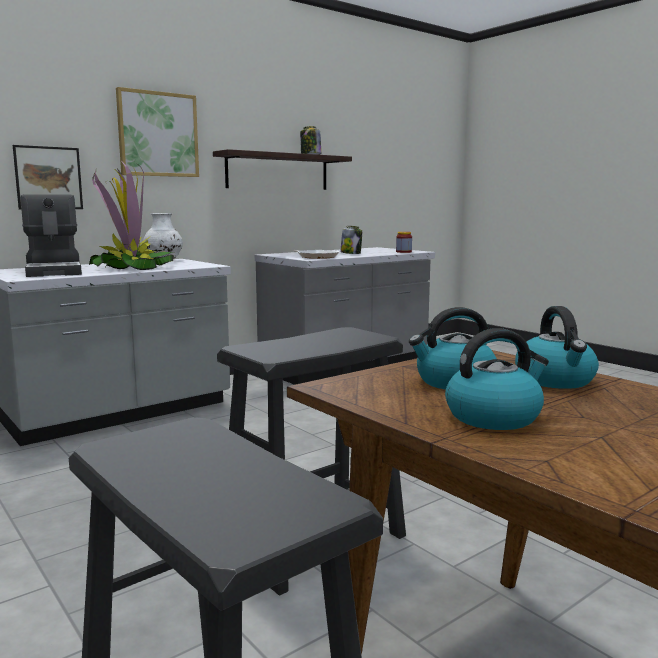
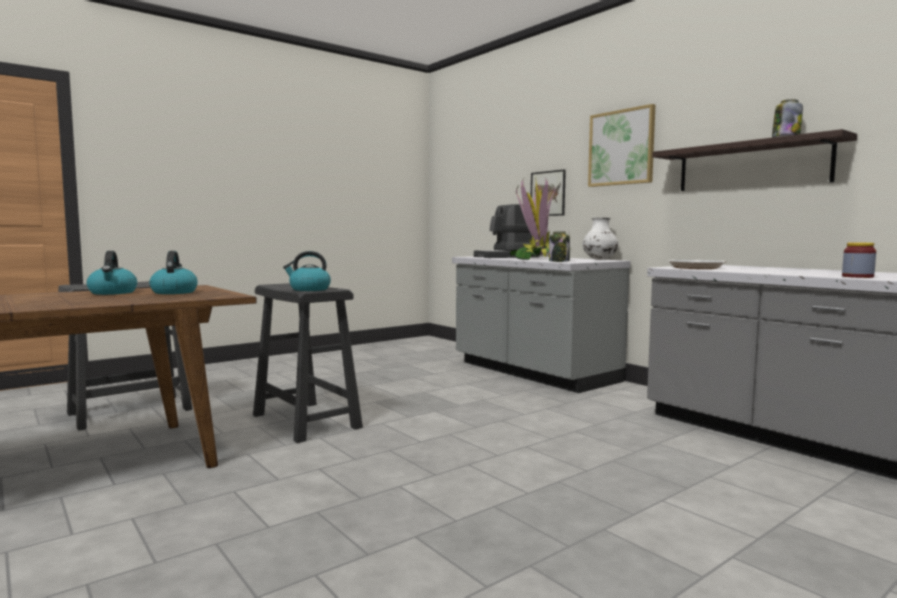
camera: 90 degrees right, 5 degrees down
jar [340,226,362,254] -> jar moved to [549,231,570,262]
kettle [515,306,599,389] -> kettle moved to [283,251,331,291]

